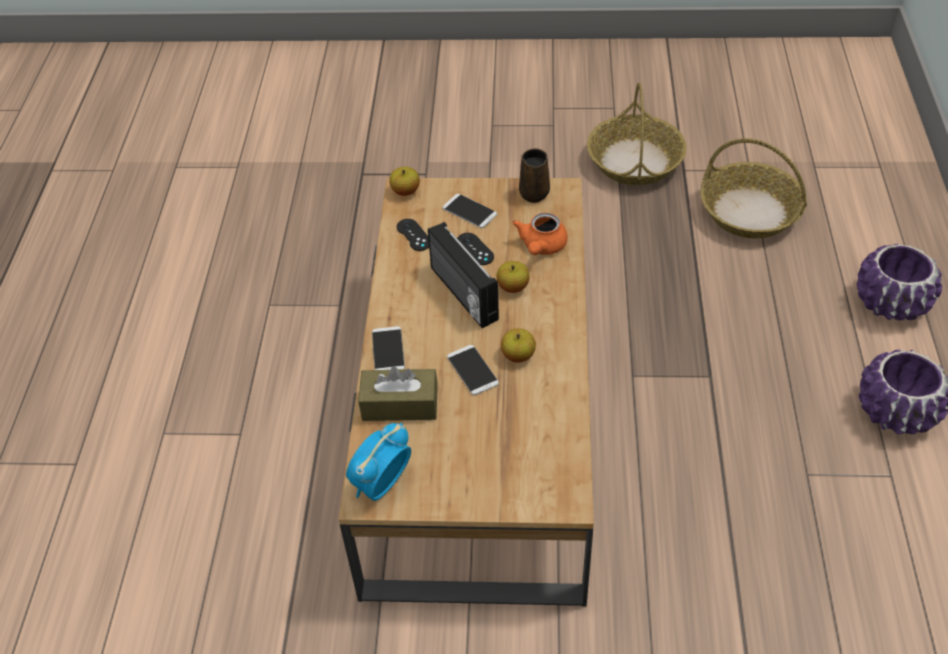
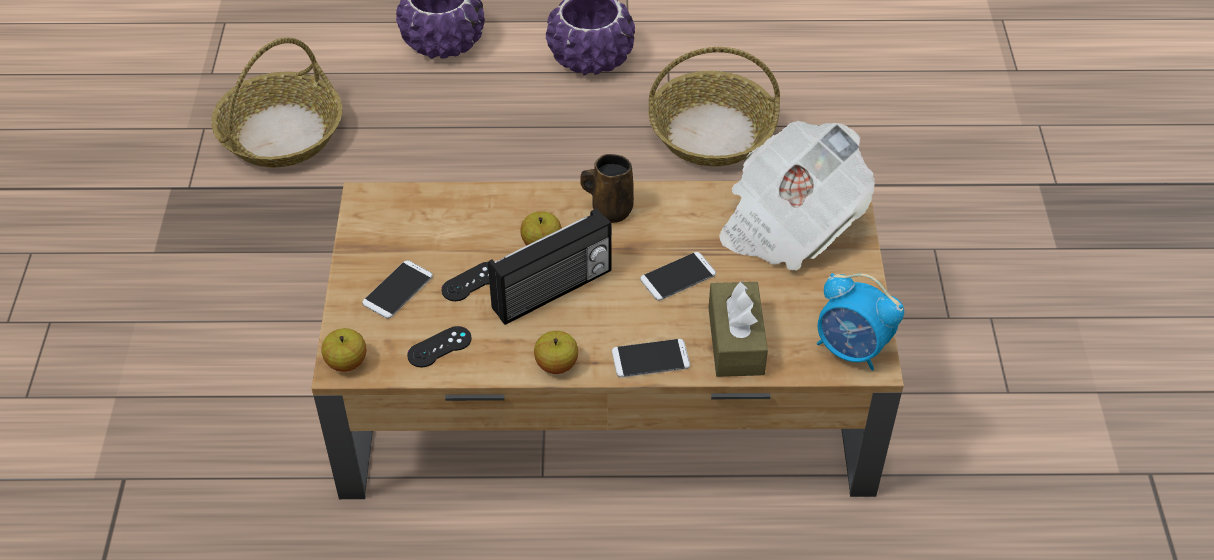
camera: 95 degrees left, 0 degrees up
apple [501,328,536,363] -> apple moved to [534,331,578,374]
orange teapot [512,212,568,255] -> none
brown mug [519,148,550,203] -> brown mug moved to [580,154,634,223]
basket [587,83,687,185] -> basket moved to [648,47,780,167]
none -> newspaper [719,121,875,271]

